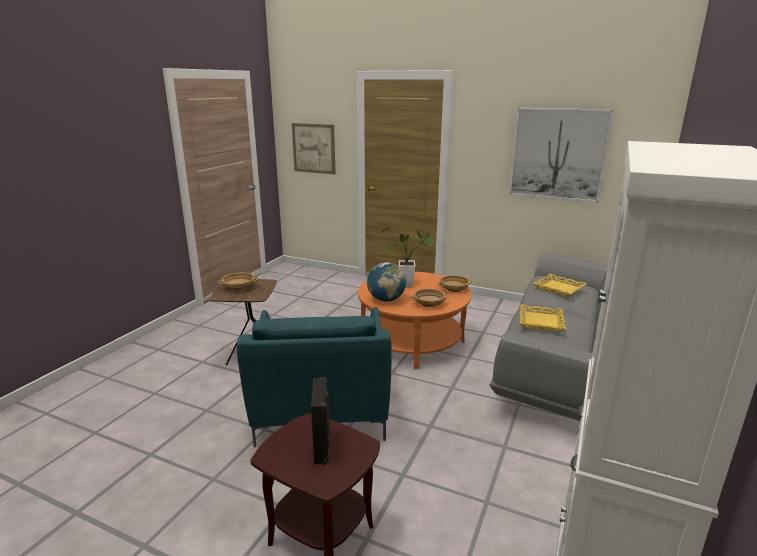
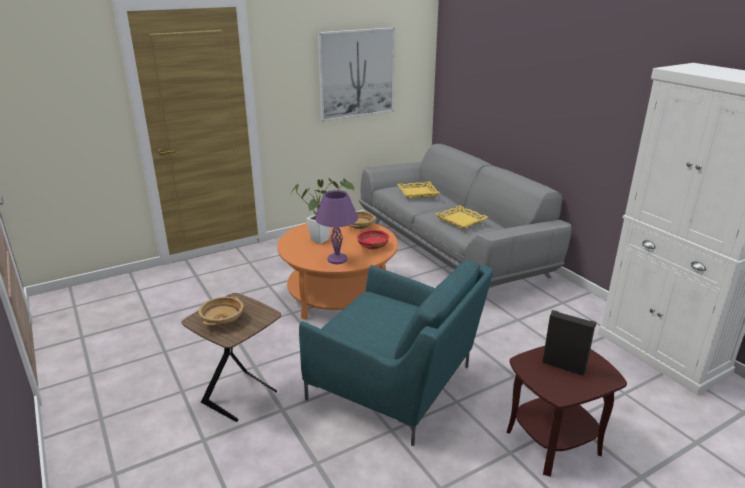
camera: 55 degrees left, 5 degrees up
picture [292,123,336,174] -> none
globe [367,262,406,302] -> purple table lamp [315,190,358,264]
beige bowl [410,289,449,307] -> red bowl [357,230,389,250]

